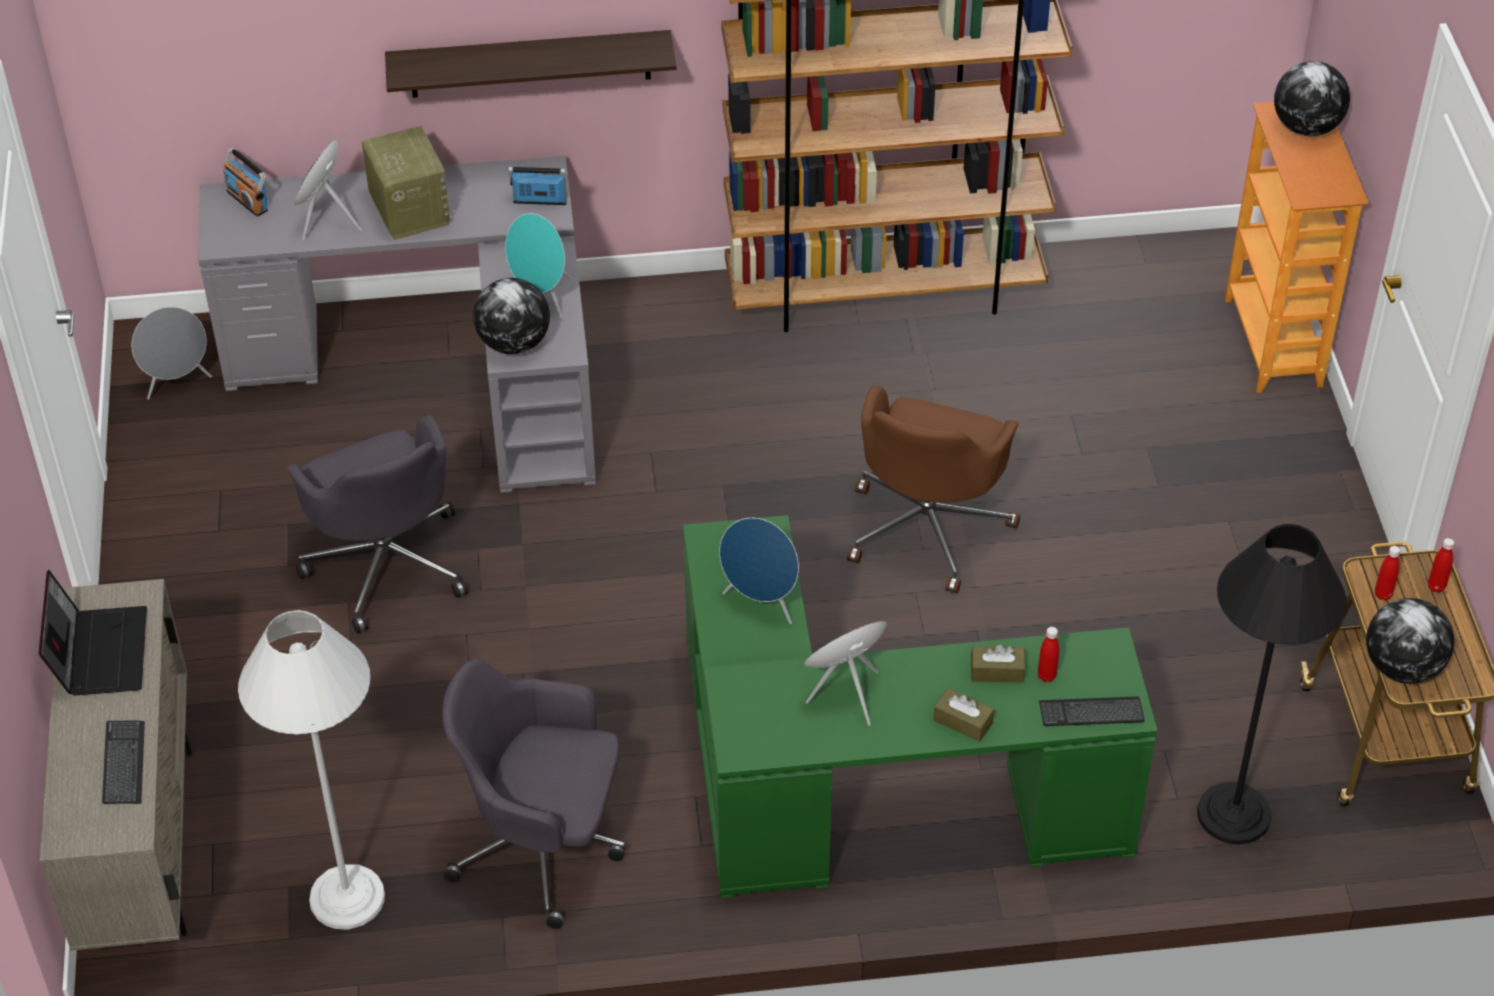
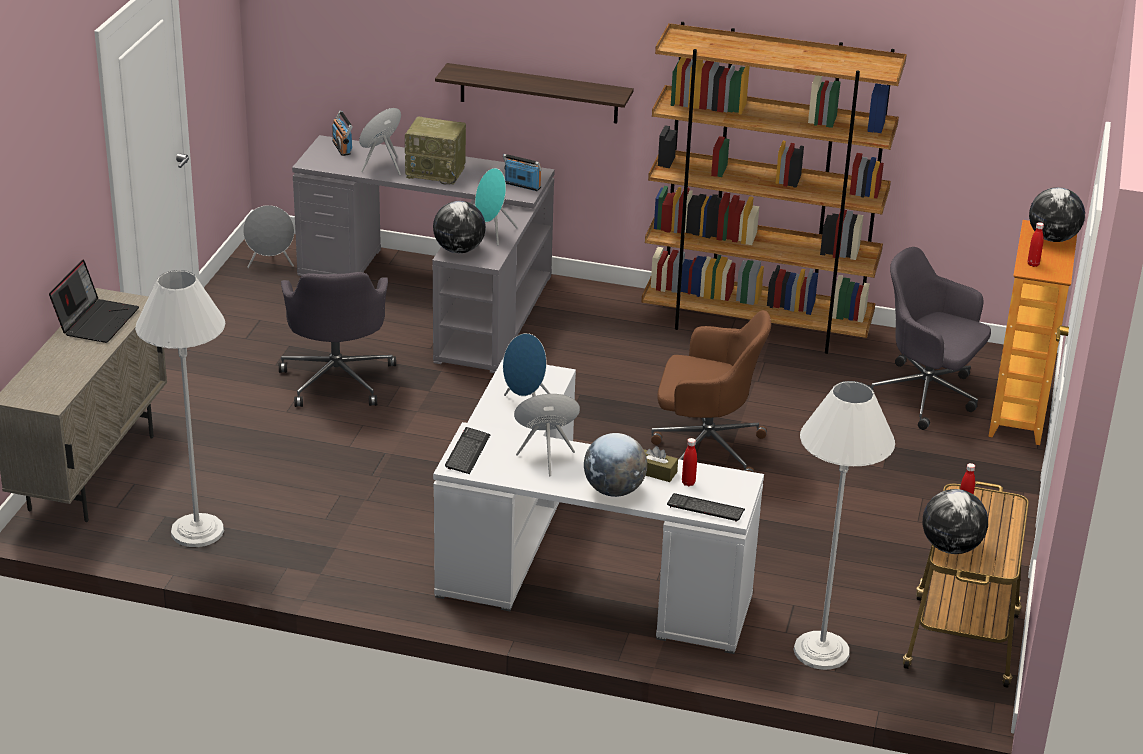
camera: 20 degrees right, 15 degrees down
keyboard [102,721,145,804] -> keyboard moved to [445,427,490,474]
radio [362,126,450,240] -> radio turned 105 degrees clockwise [405,117,466,184]
grey office chair [442,659,626,929] -> grey office chair moved to [867,247,991,430]
green desk [683,515,1158,898] -> white desk [433,358,764,654]
brown office chair [847,385,1020,593] -> brown office chair turned 120 degrees counterclockwise [651,310,771,472]
brown tissue box [933,688,994,742] -> globe [584,433,647,497]
black floor lamp [1197,524,1346,845] -> white floor lamp [793,381,895,670]
red bottle [1428,538,1455,593] -> red bottle moved to [1028,222,1044,267]

